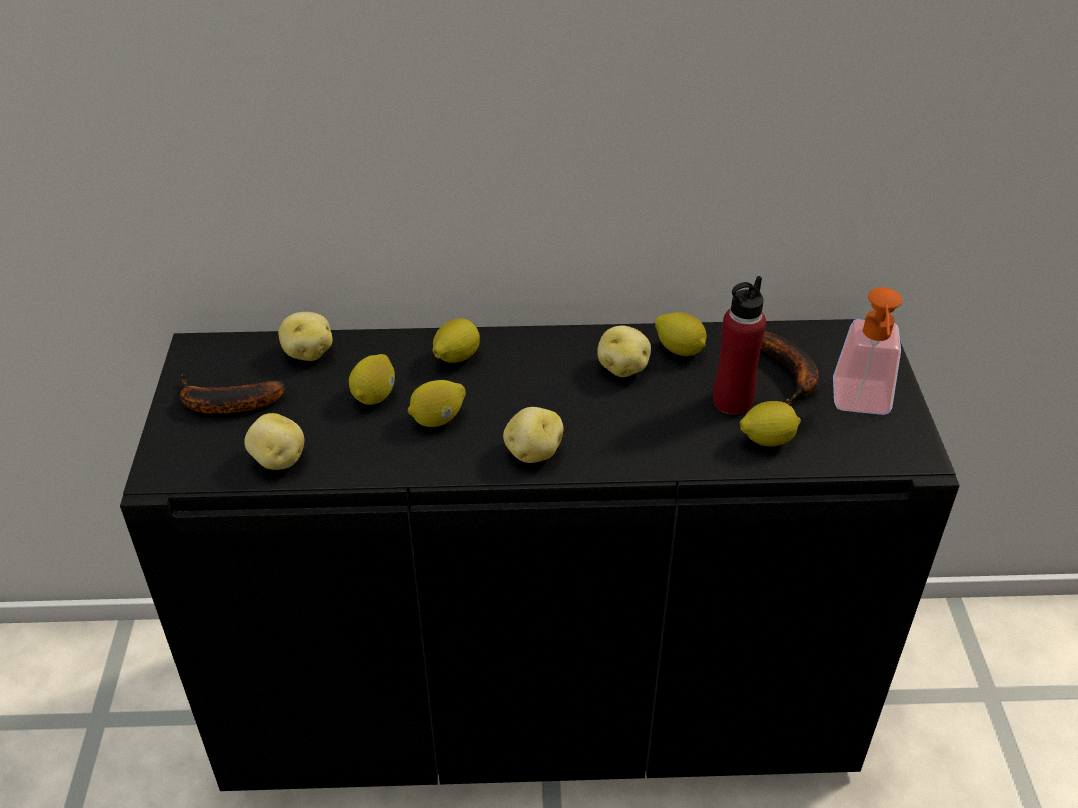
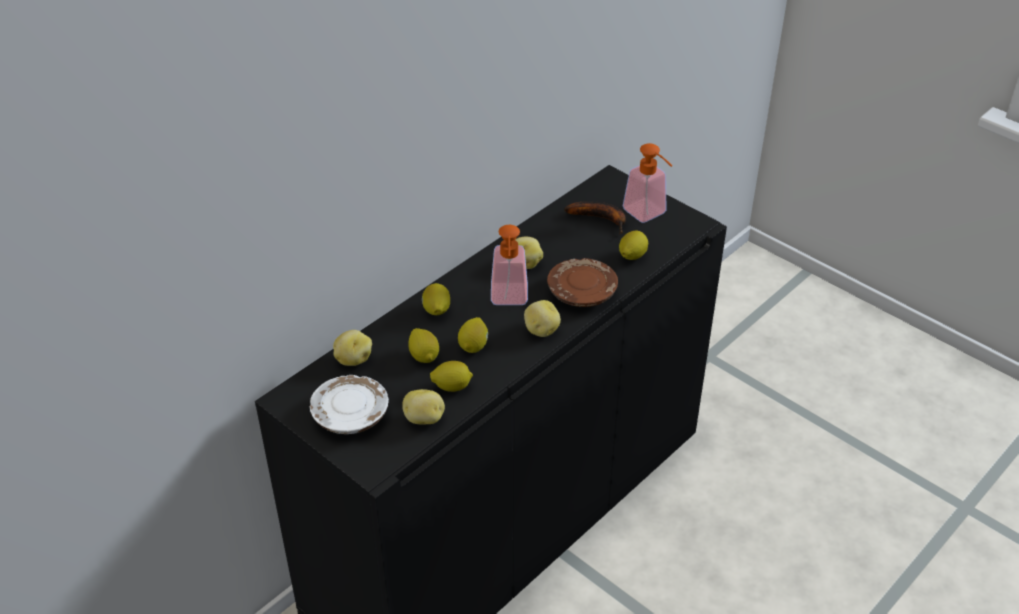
camera: 45 degrees left, 0 degrees up
banana [180,374,285,414] -> white plate [310,375,389,434]
lemon [655,312,707,356] -> lemon moved to [430,361,473,392]
red bottle [713,276,766,415] -> none
none -> soap dispenser [491,225,528,305]
none -> brown plate [547,258,618,307]

